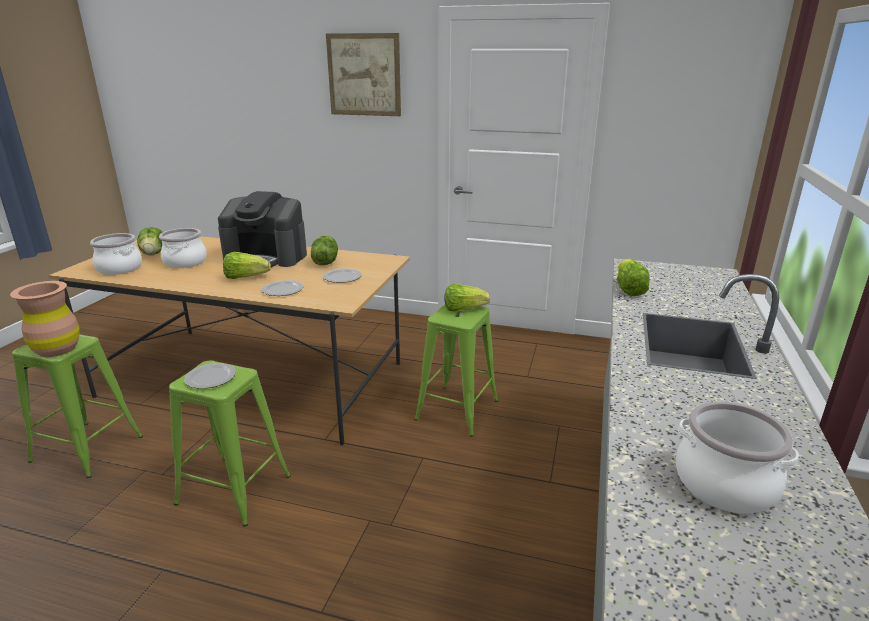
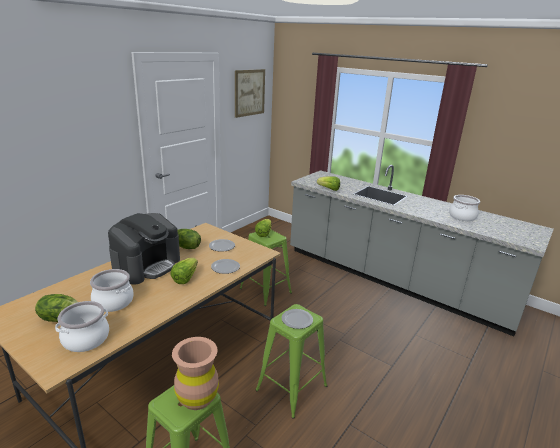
camera: 70 degrees left, 0 degrees up
picture [326,33,401,116] -> picture moved to [235,69,265,118]

